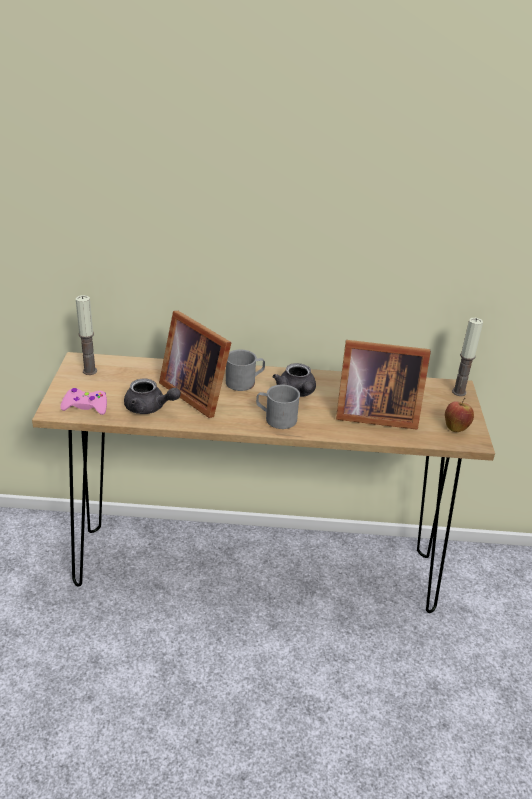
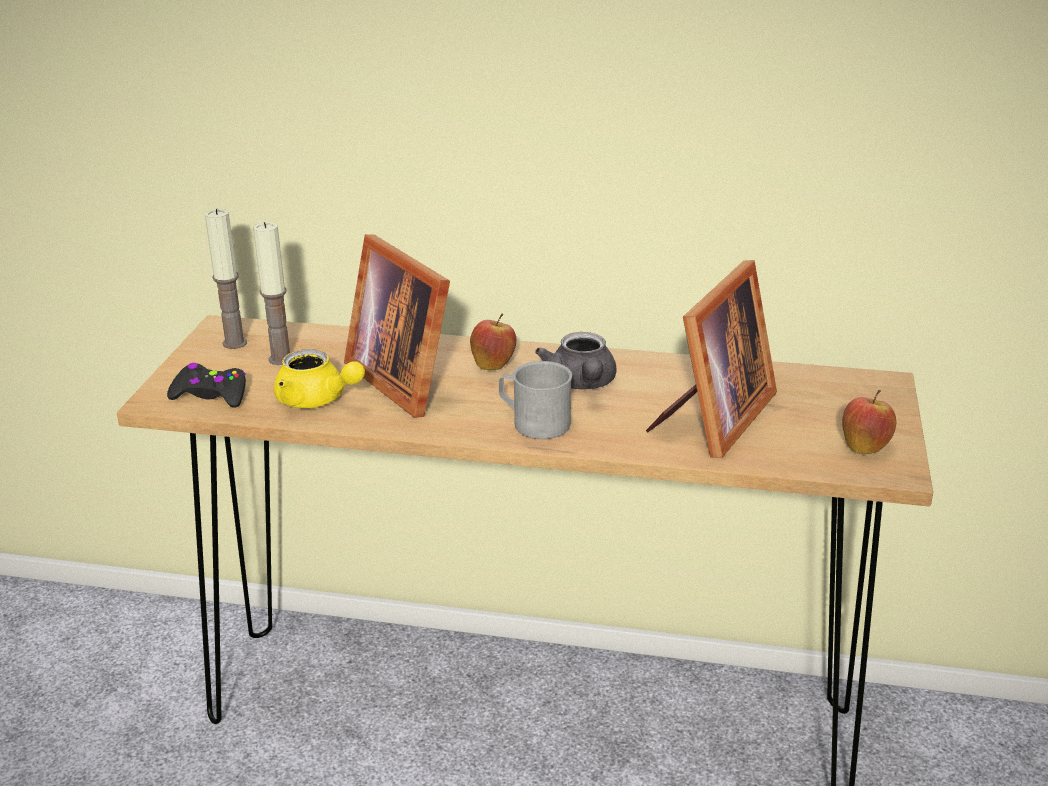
camera: 10 degrees right, 5 degrees down
pink game controller [60,388,107,415] -> black game controller [167,363,246,408]
grey teapot [124,378,181,414] -> yellow teapot [274,349,365,408]
grey mug [226,350,265,391] -> apple [470,314,516,370]
picture frame [336,340,431,430] -> picture frame turned 75 degrees counterclockwise [646,260,777,458]
candle [452,318,483,396] -> candle moved to [253,222,290,365]

